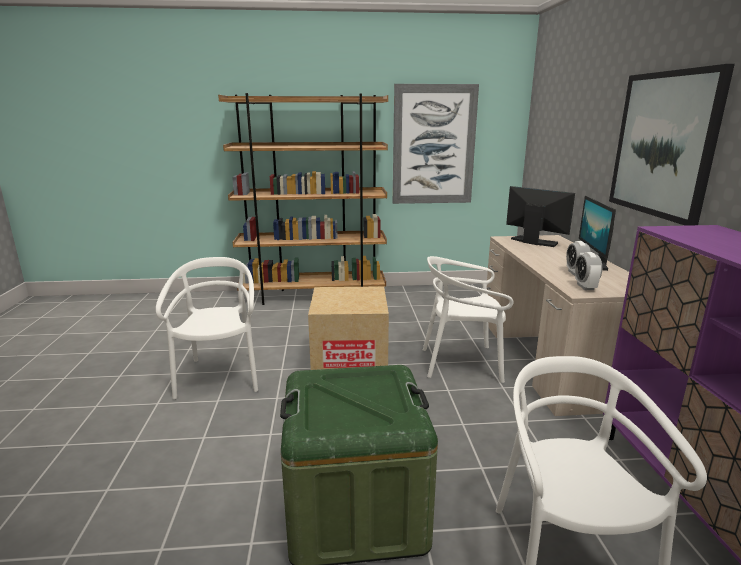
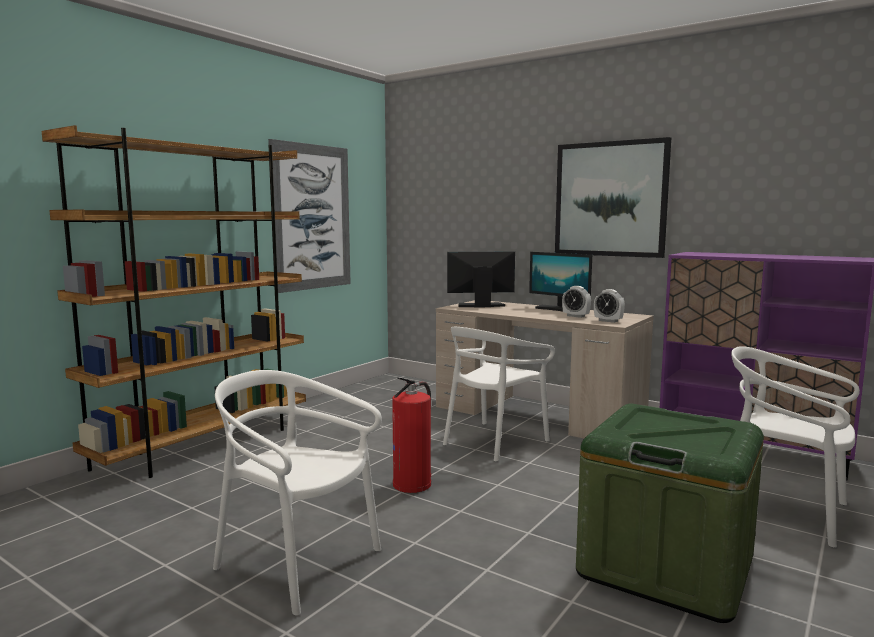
camera: 50 degrees left, 10 degrees down
cardboard box [308,286,389,370] -> fire extinguisher [392,377,431,493]

